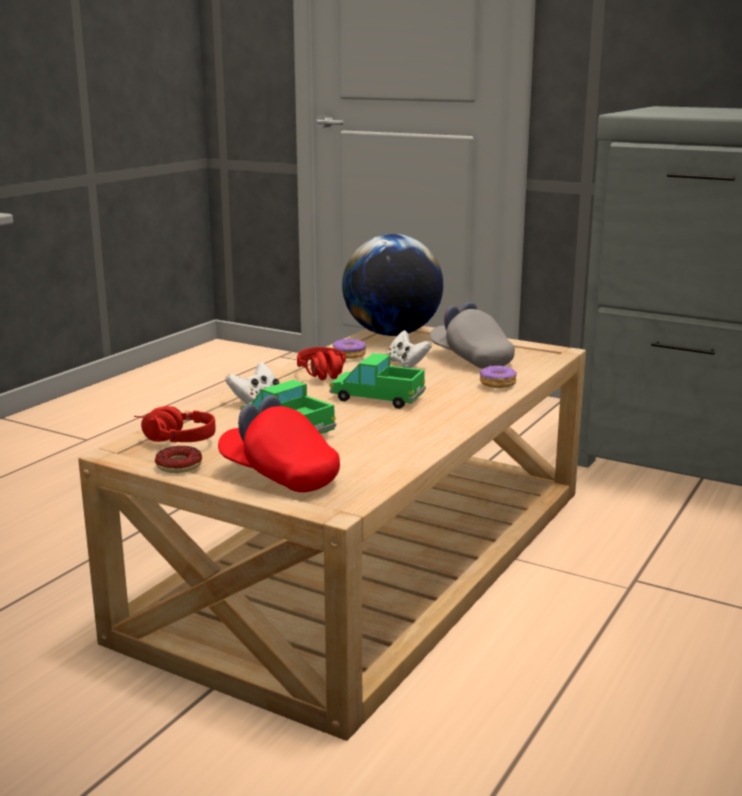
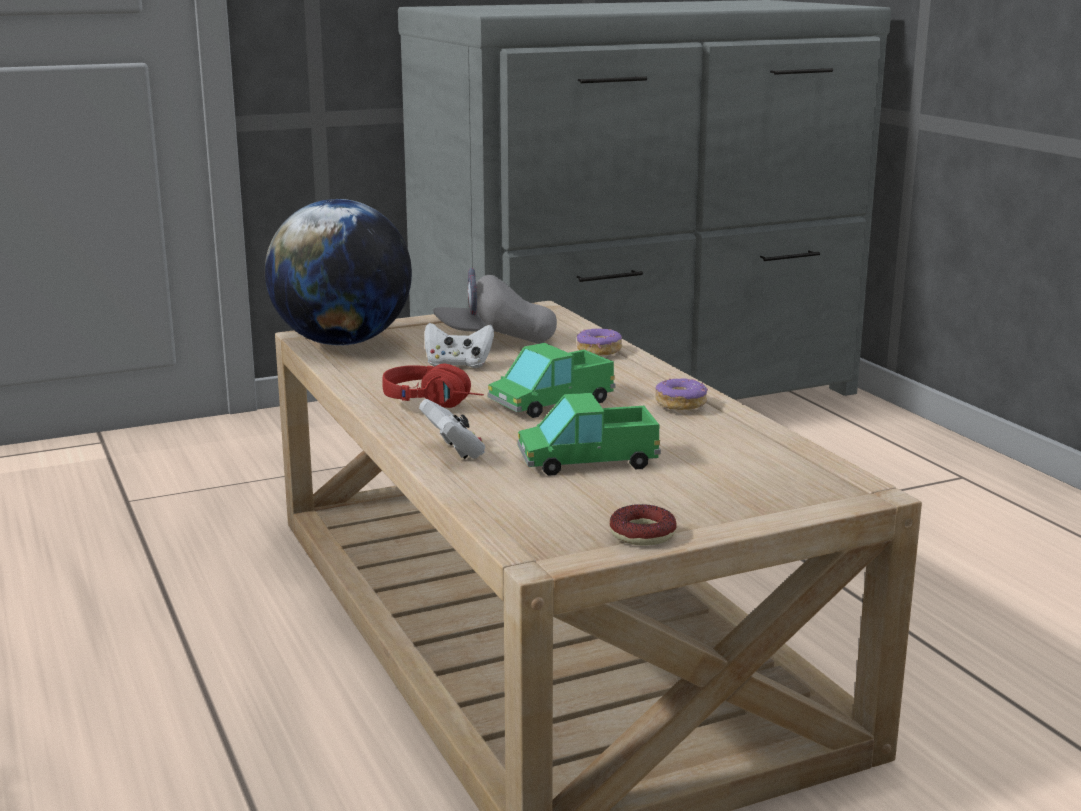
camera: 55 degrees left, 0 degrees up
red headphones [134,406,216,442] -> none
red cap [218,395,340,492] -> none
donut [333,339,366,359] -> donut moved to [655,378,708,410]

